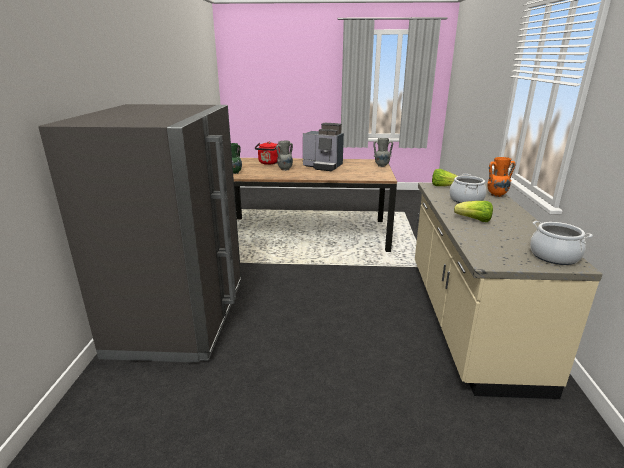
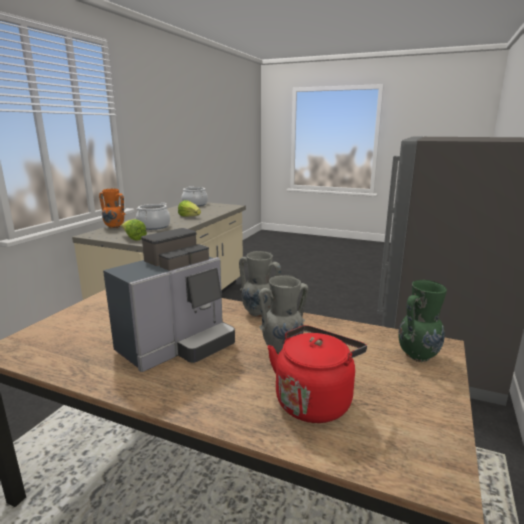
camera: 160 degrees left, 5 degrees down
coffee machine [303,123,344,171] -> coffee machine turned 90 degrees clockwise [103,228,235,372]
grey vase [373,138,393,167] -> grey vase moved to [239,251,281,318]

